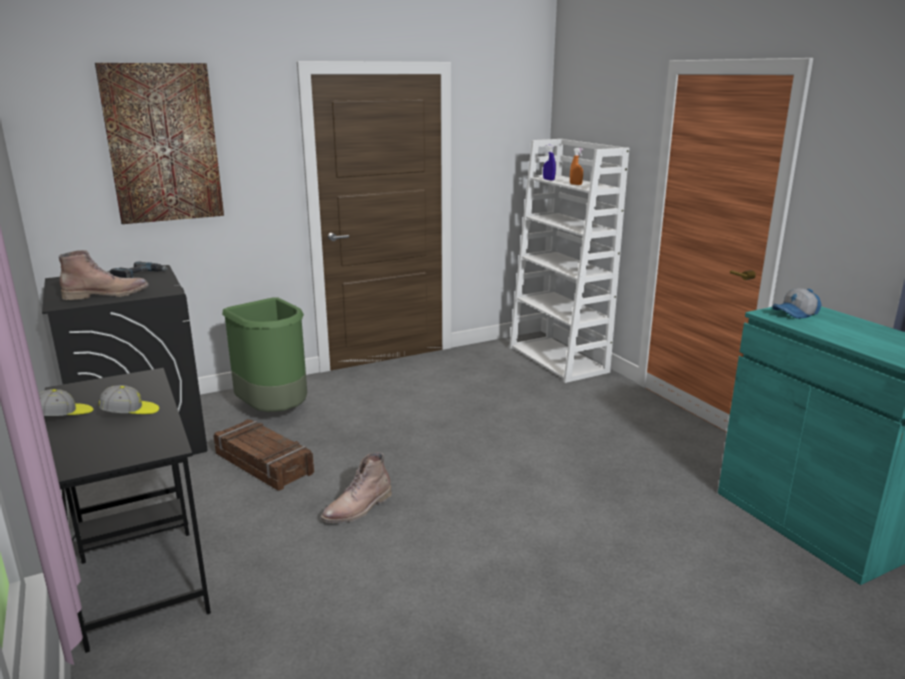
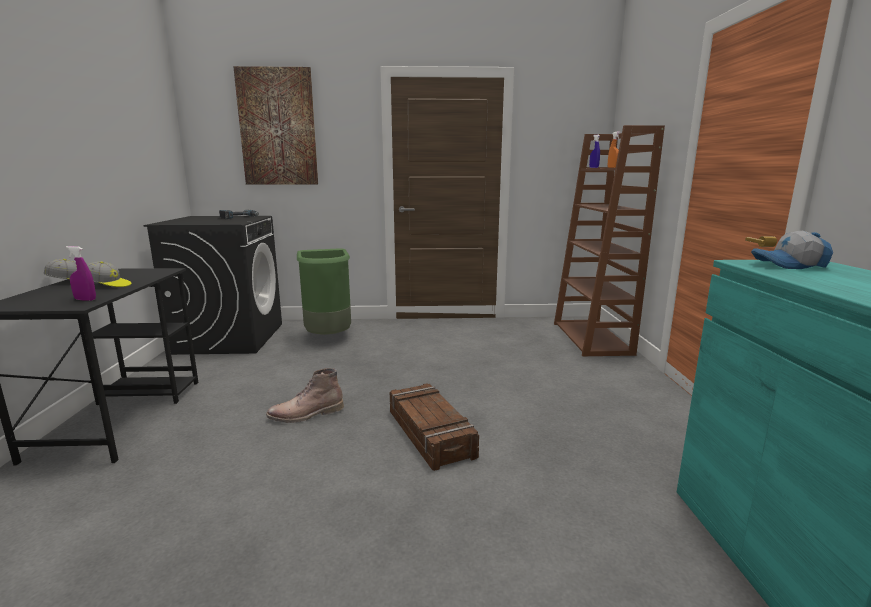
camera: 25 degrees right, 5 degrees down
brown boot [59,250,149,300] -> none
crate [213,419,314,491] -> crate moved to [390,383,479,471]
white bookcase [509,139,629,383] -> brown bookcase [554,125,665,356]
none -> purple spray bottle [66,246,96,301]

